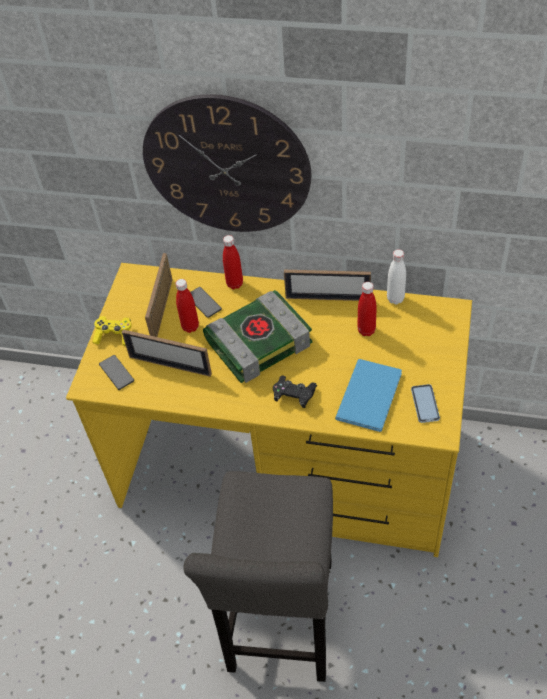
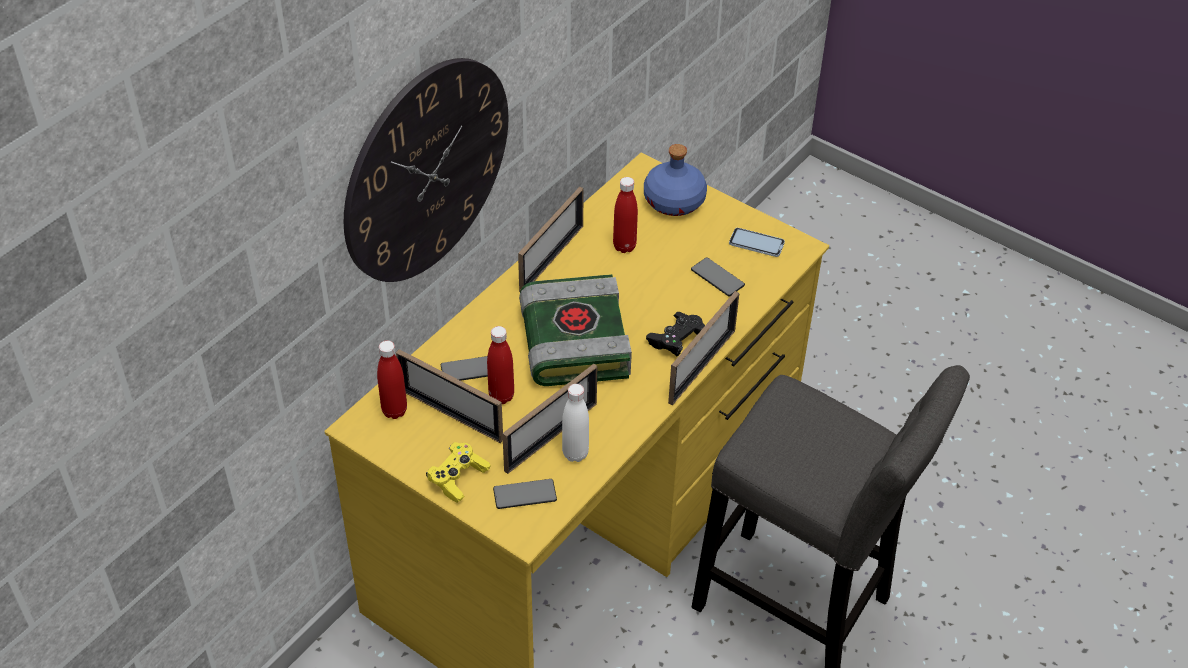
camera: 70 degrees left, 5 degrees down
red bottle [223,235,243,289] -> red bottle moved to [377,340,407,419]
blue book [335,359,402,432] -> phone [691,257,745,296]
white bottle [387,249,406,304] -> white bottle moved to [562,384,589,462]
none -> blue bottle [644,144,707,216]
none -> picture frame [668,291,739,405]

